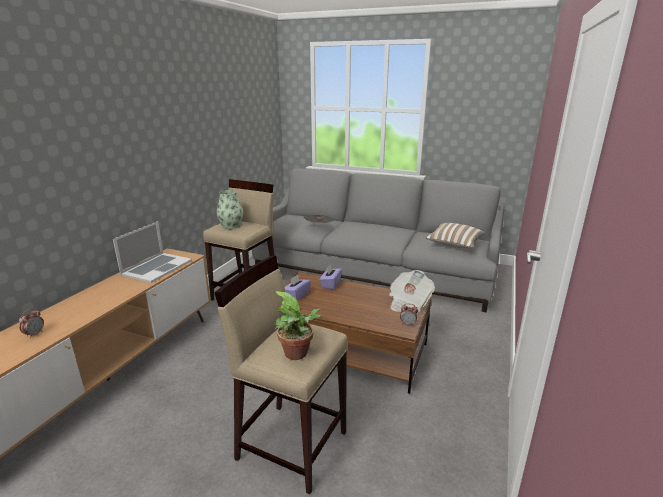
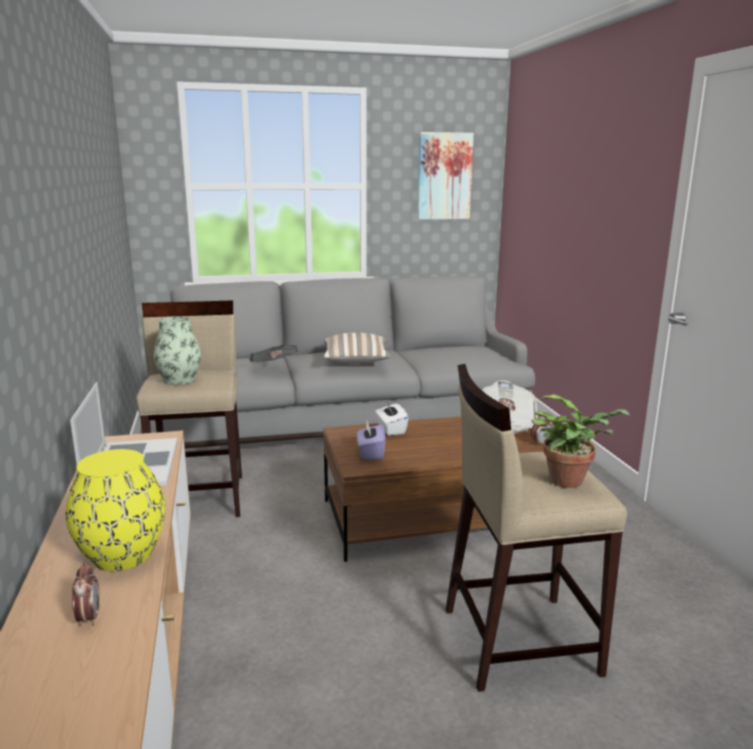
camera: 35 degrees left, 5 degrees down
purple tissue box [320,264,342,290] -> white tissue box [375,402,408,436]
pillow [426,223,485,248] -> pillow moved to [323,333,391,364]
none -> yellow vase [66,449,165,571]
none -> picture [417,132,474,220]

